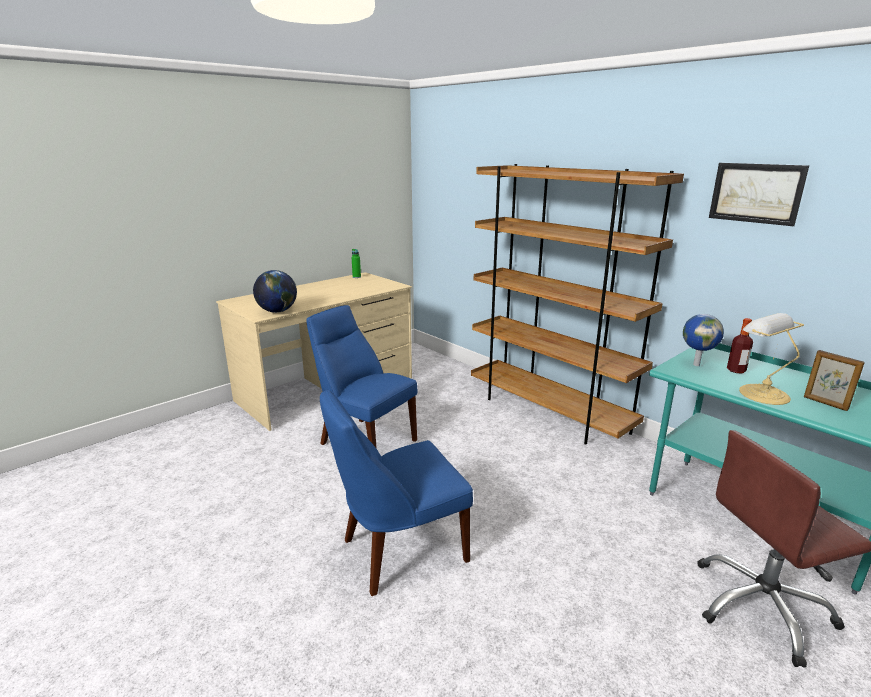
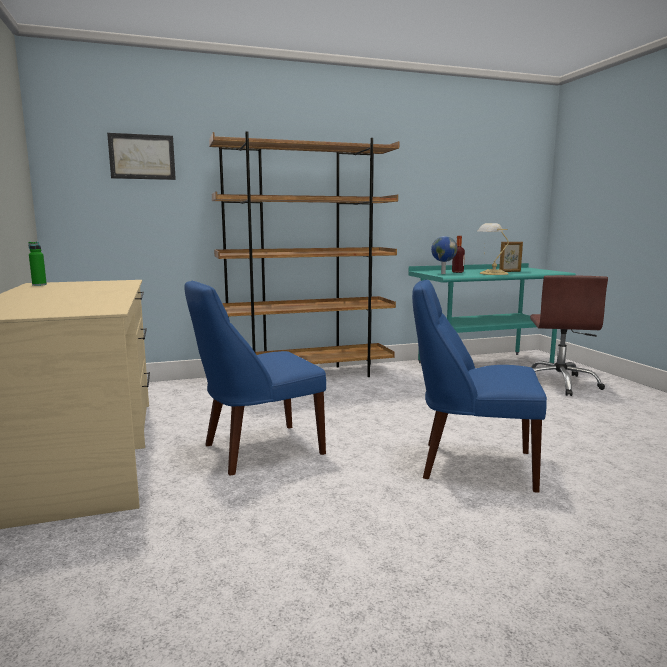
camera: 65 degrees left, 10 degrees down
globe [253,270,297,313] -> none
blue chair [320,390,473,596] -> blue chair turned 105 degrees clockwise [412,280,547,493]
picture [709,163,809,226] -> picture moved to [107,133,176,180]

